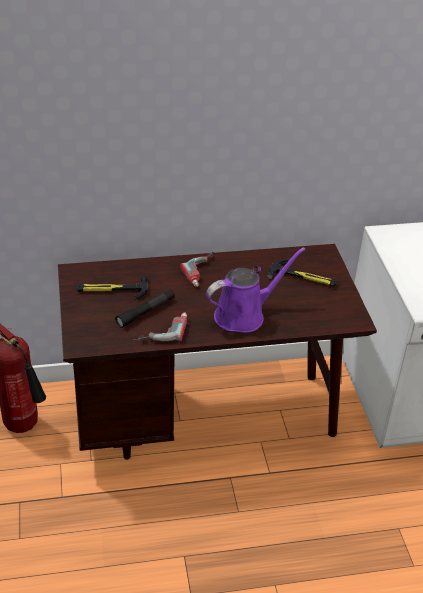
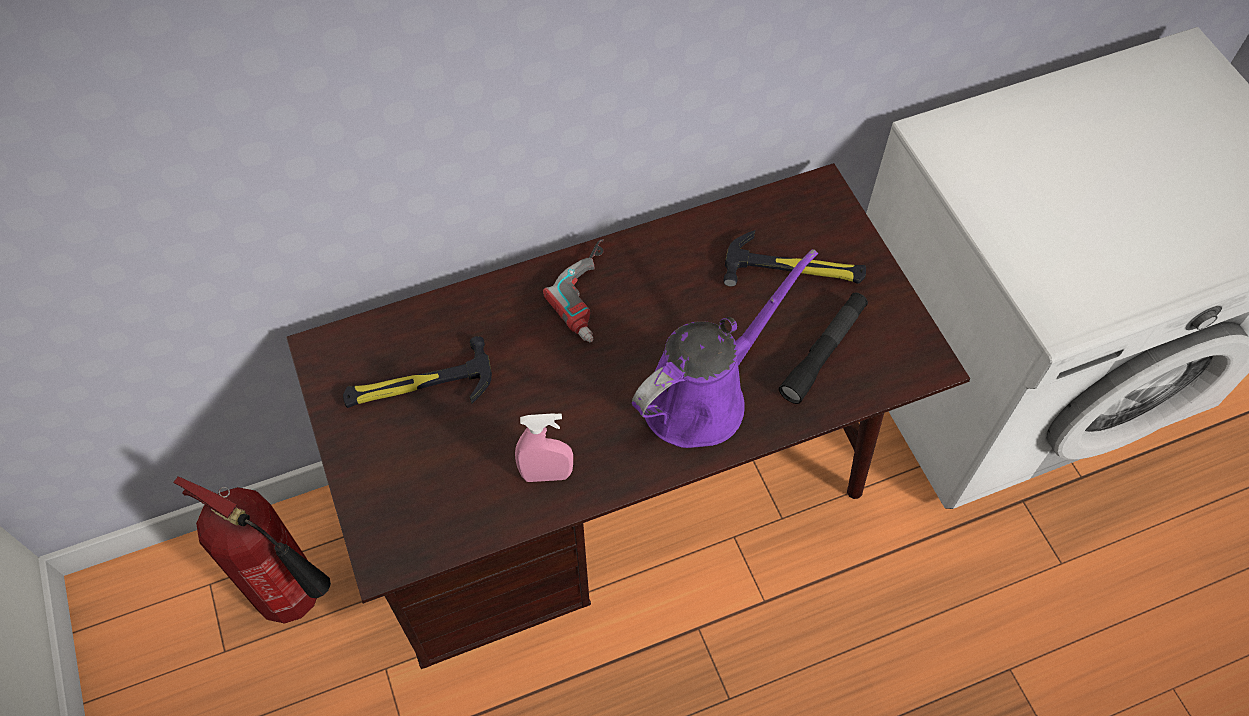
camera: 10 degrees left, 20 degrees up
black flashlight [115,290,175,328] -> black flashlight moved to [779,293,868,404]
power drill [134,312,187,341] -> pink spray bottle [515,413,573,482]

